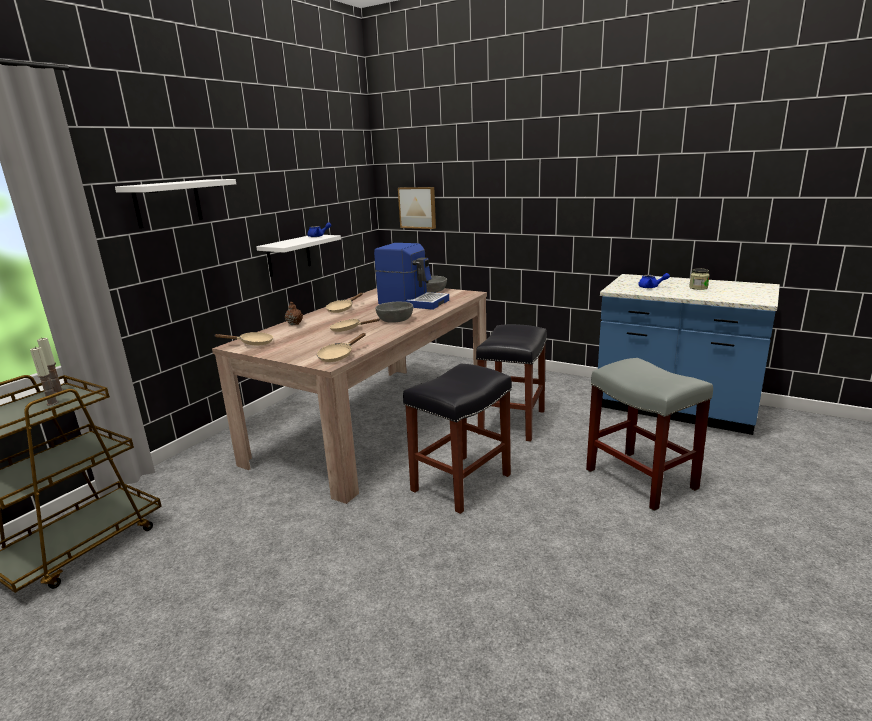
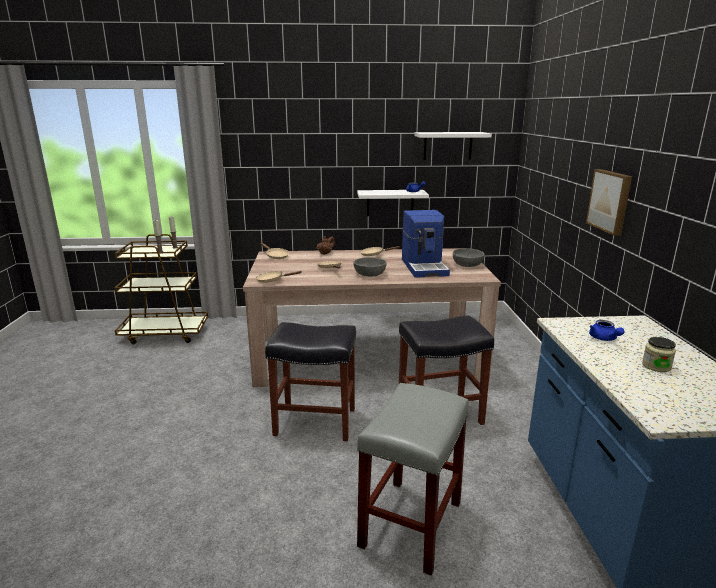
camera: 55 degrees right, 0 degrees up
white shelf [115,179,236,228] -> white shelf moved to [415,132,492,160]
picture [398,187,436,229] -> picture moved to [586,169,632,236]

